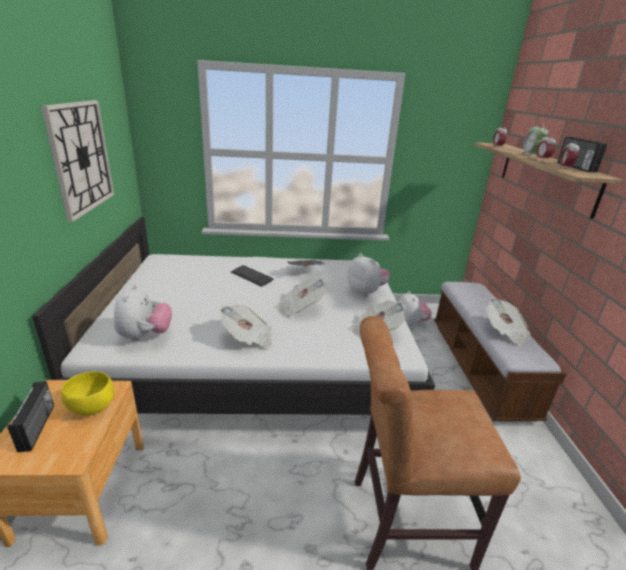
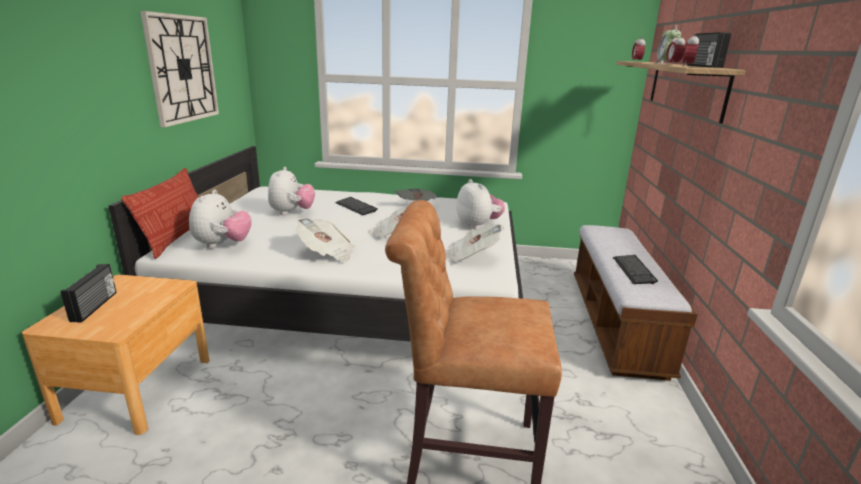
camera: 10 degrees right, 5 degrees down
yellow bowl [61,371,114,416] -> none
plush toy [398,291,432,327] -> plush toy moved to [268,167,315,215]
newspaper [486,297,531,346] -> keyboard [613,255,658,284]
none -> pillow [121,168,199,259]

